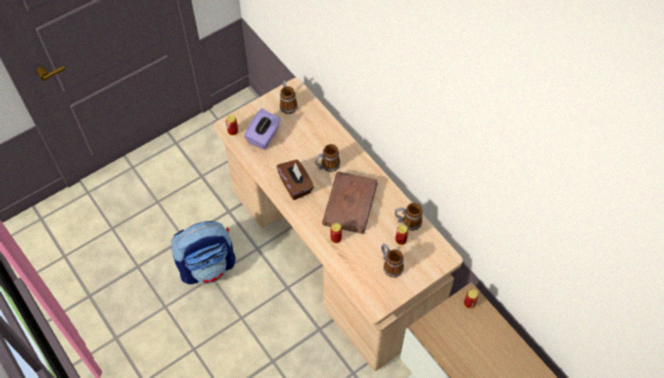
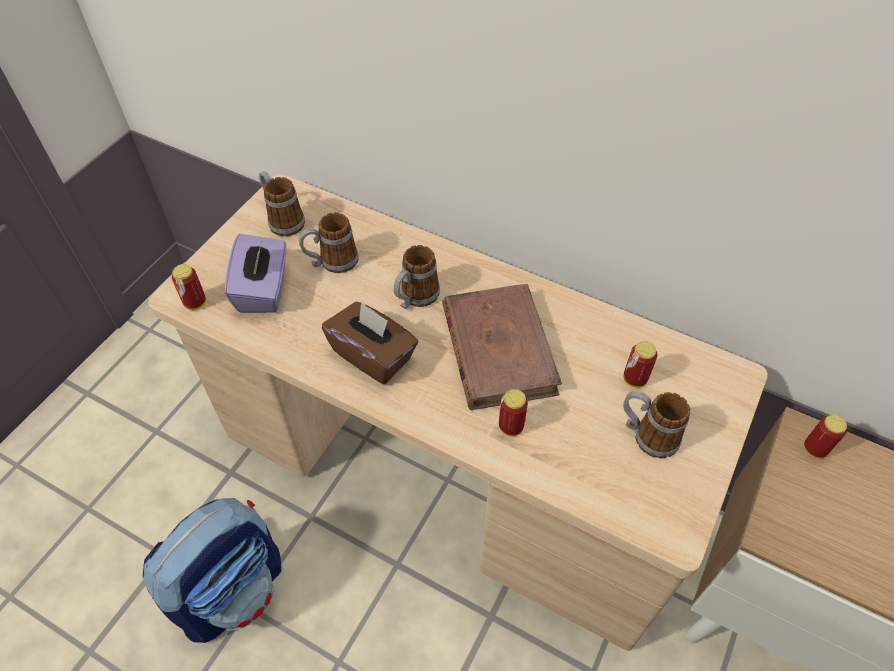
camera: 25 degrees left, 5 degrees down
mug [395,202,423,231] -> mug moved to [299,212,358,273]

